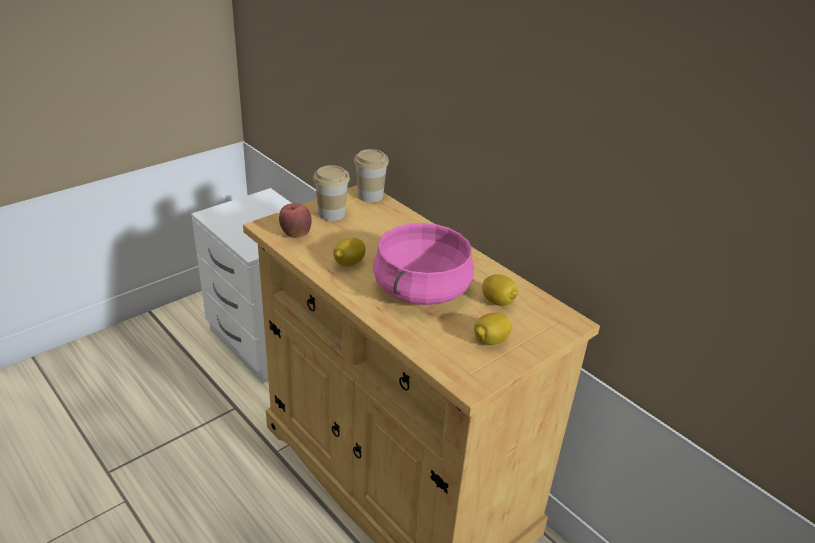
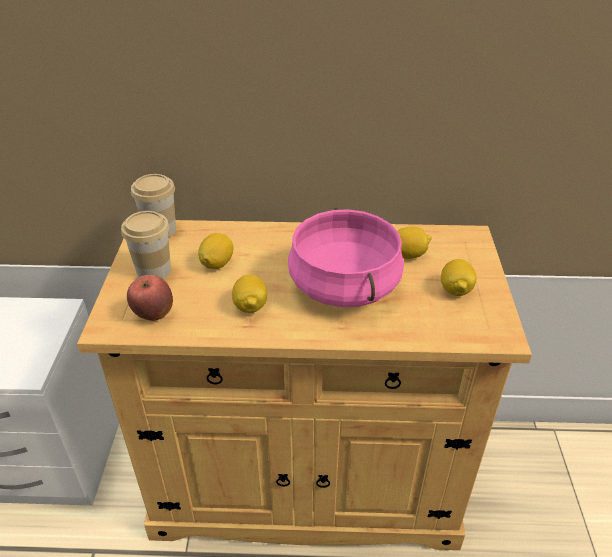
camera: 45 degrees left, 5 degrees up
none -> lemon [198,233,234,269]

